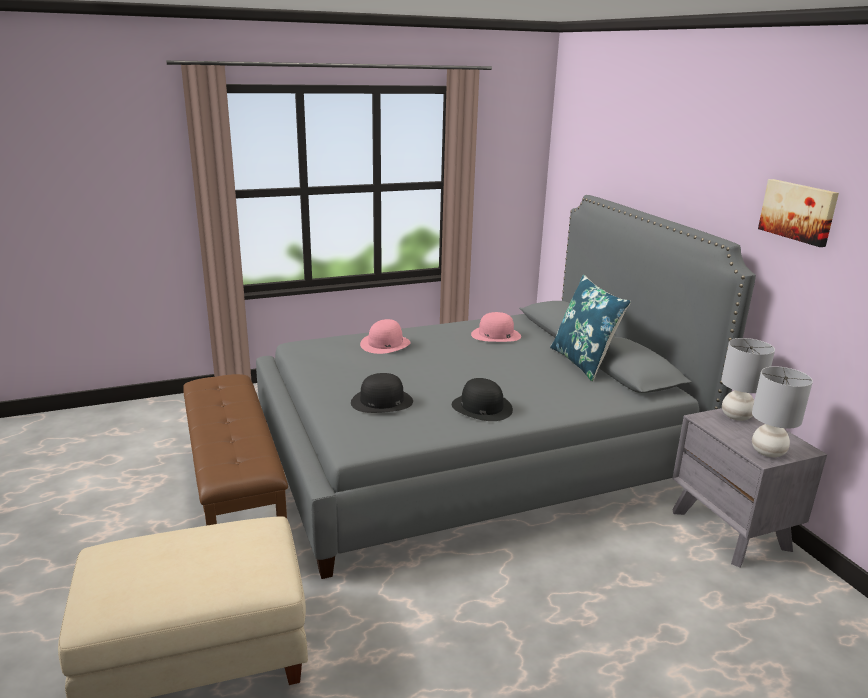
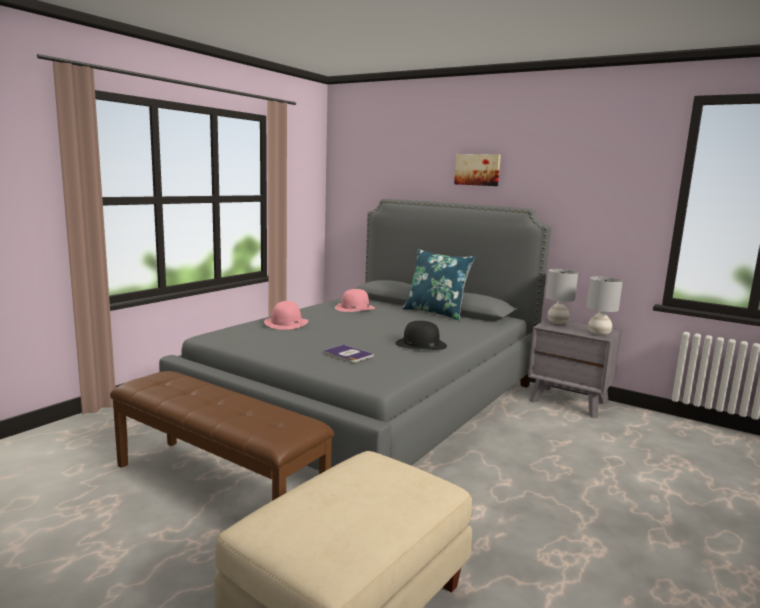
camera: 35 degrees left, 10 degrees down
black hat [351,373,413,413] -> book [324,345,374,363]
picture [758,179,839,247] -> picture moved to [454,154,501,186]

